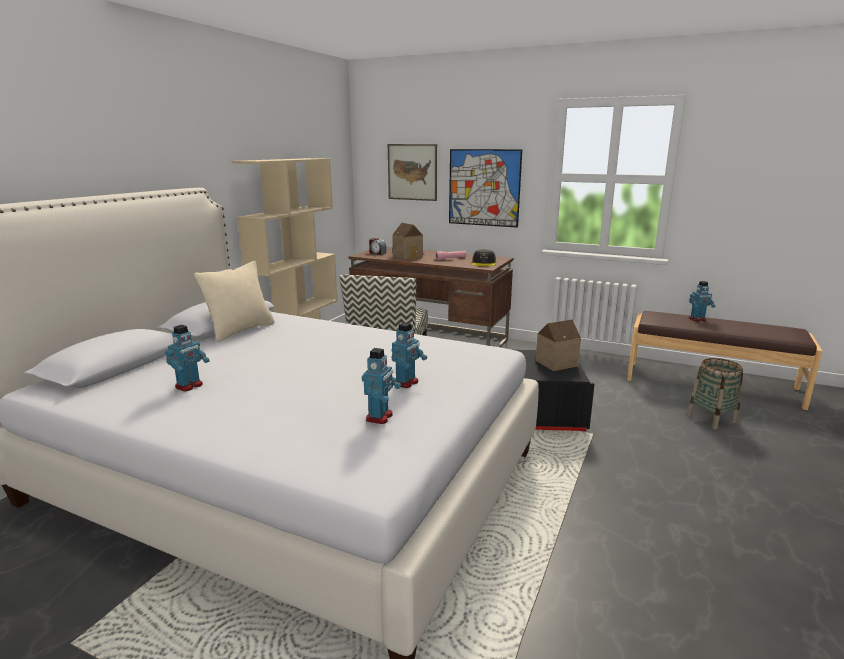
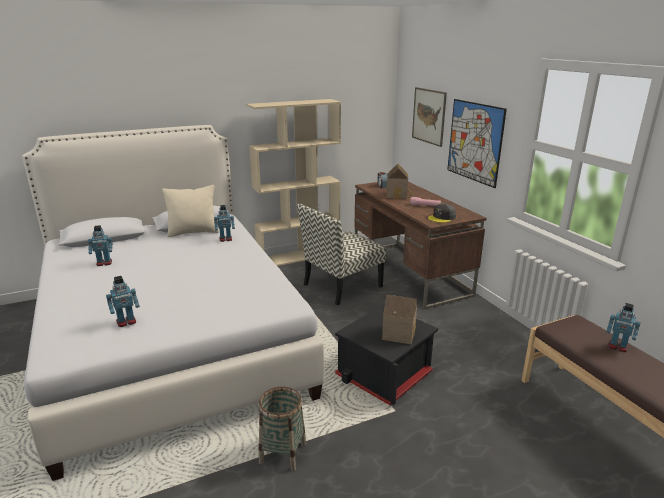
camera: 40 degrees right, 5 degrees up
toy robot [391,322,427,388] -> toy robot moved to [214,205,235,242]
basket [687,358,743,429] -> basket moved to [259,386,306,471]

